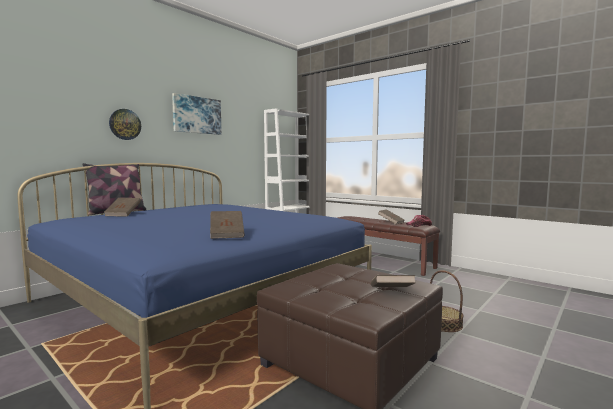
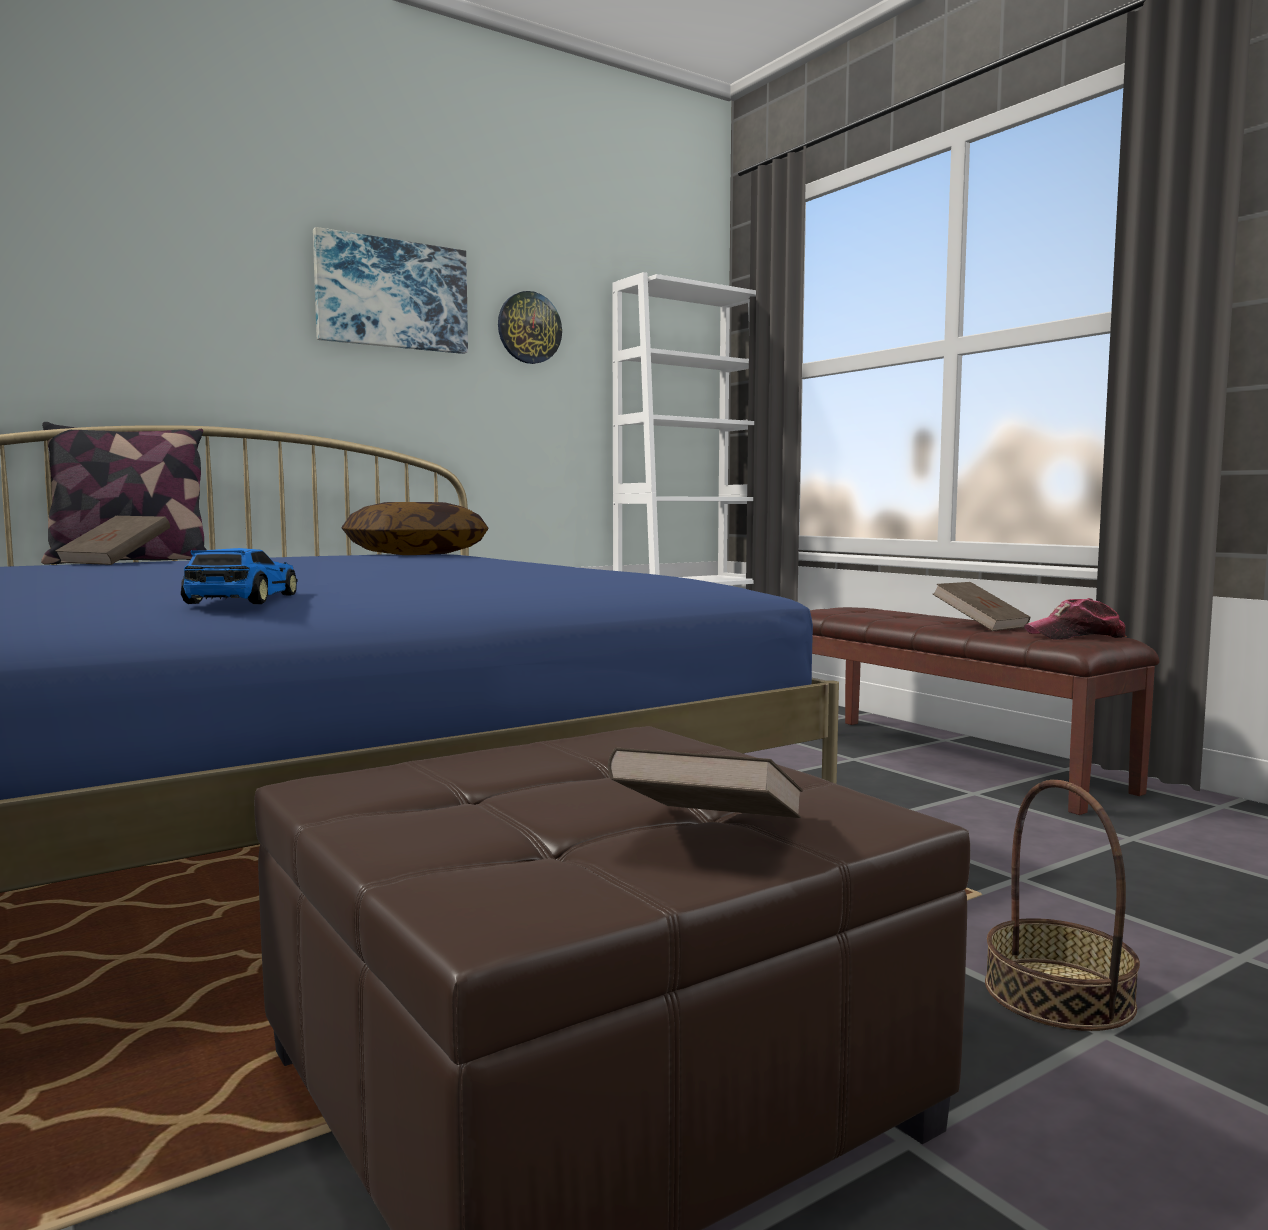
camera: 15 degrees right, 0 degrees up
wall clock [109,109,141,140] -> wall clock moved to [498,291,562,364]
brown book [210,211,245,239] -> toy car [181,548,298,604]
none -> pillow [341,502,488,555]

